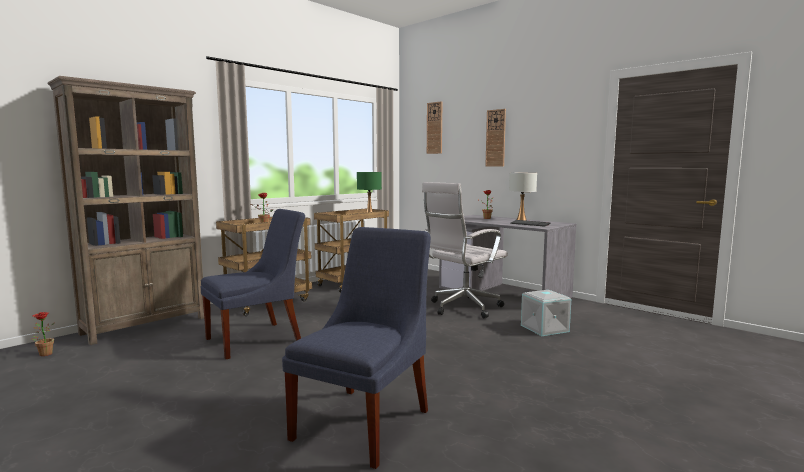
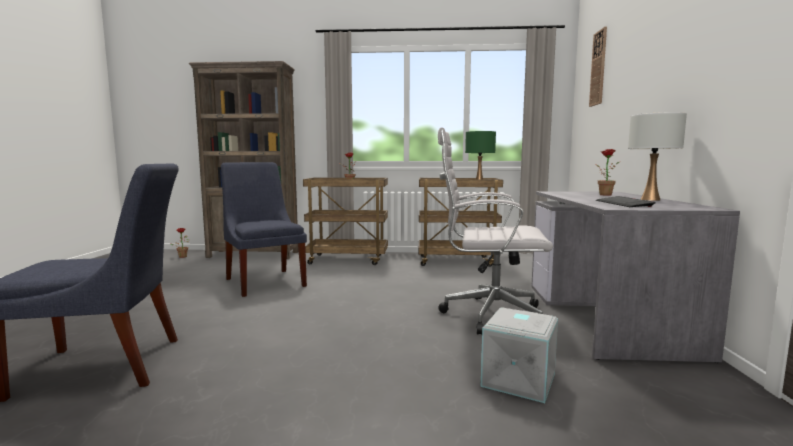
camera: 50 degrees right, 0 degrees up
blue chair [200,209,305,359] -> blue chair turned 135 degrees counterclockwise [221,162,307,297]
wall clock [486,109,506,167] -> none

